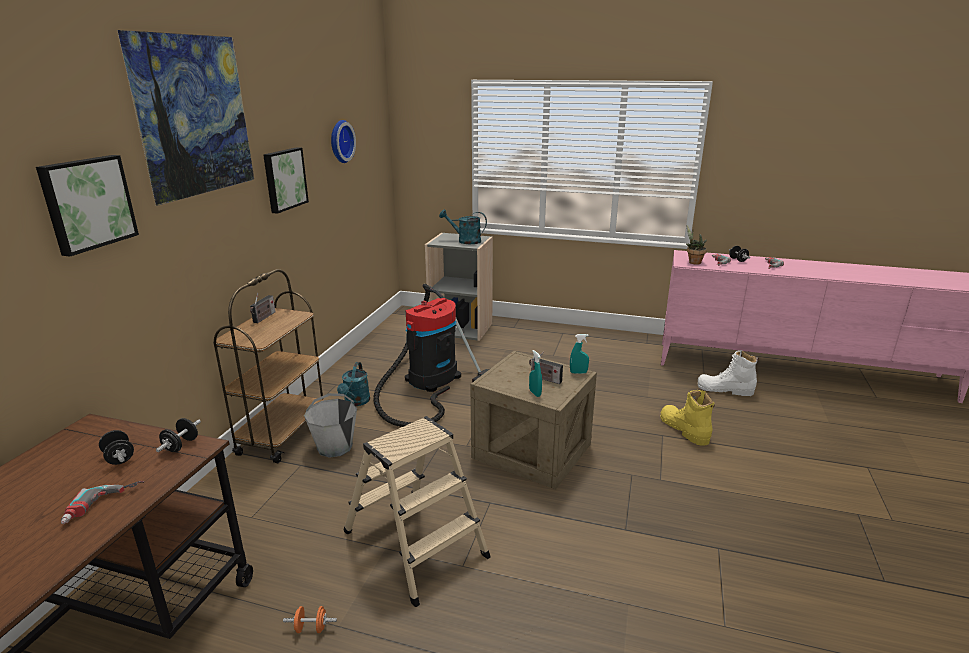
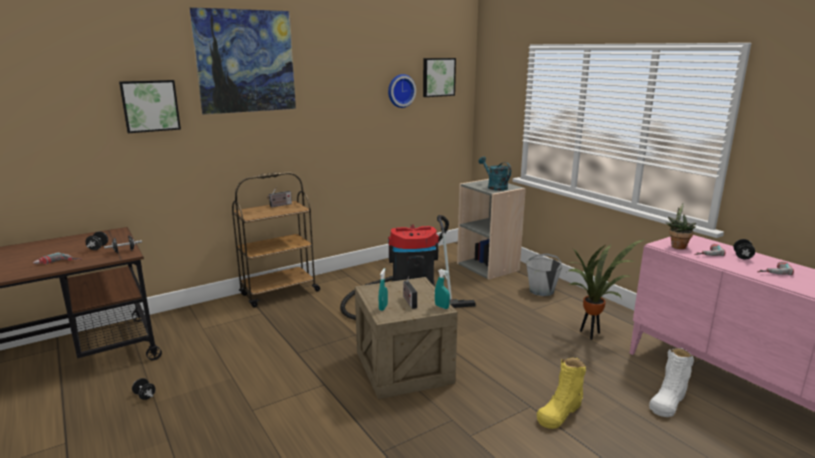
camera: 40 degrees right, 5 degrees down
picture [263,147,309,214] -> picture moved to [423,58,456,97]
orange dumbbell [283,606,337,633] -> black dumbbell [132,378,156,400]
grey bucket [304,393,357,458] -> grey bucket moved to [526,253,562,296]
turquoise watering can [337,362,370,406] -> none
beige step ladder [343,416,491,607] -> none
yellow boot [660,390,715,446] -> yellow boot turned 150 degrees counterclockwise [537,357,586,429]
white boot [698,350,759,396] -> white boot turned 105 degrees counterclockwise [649,348,694,417]
none -> potted plant [568,239,645,340]

